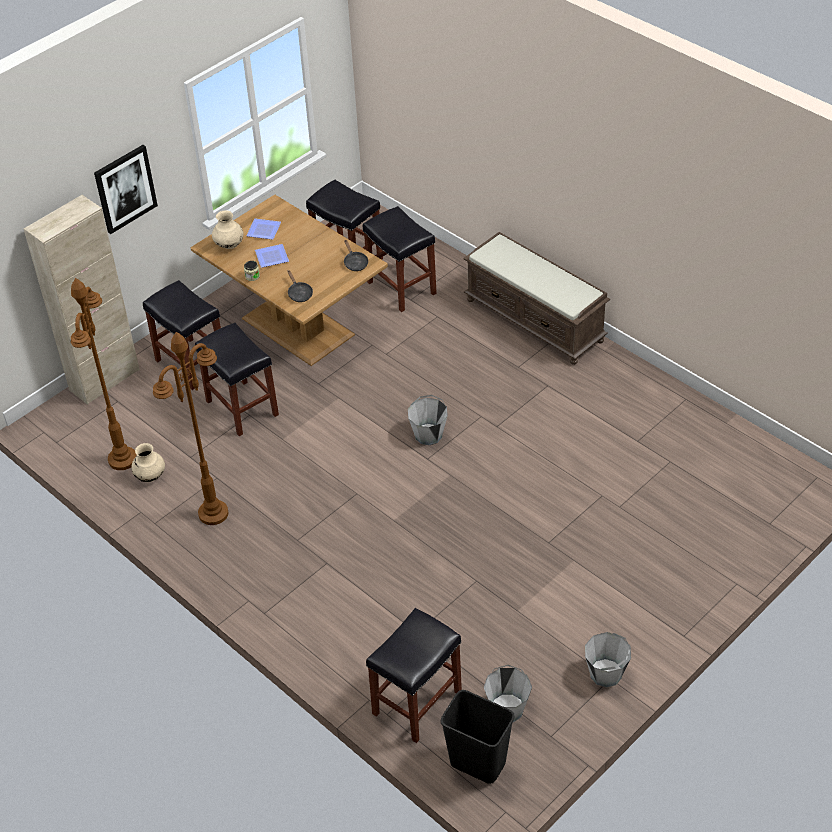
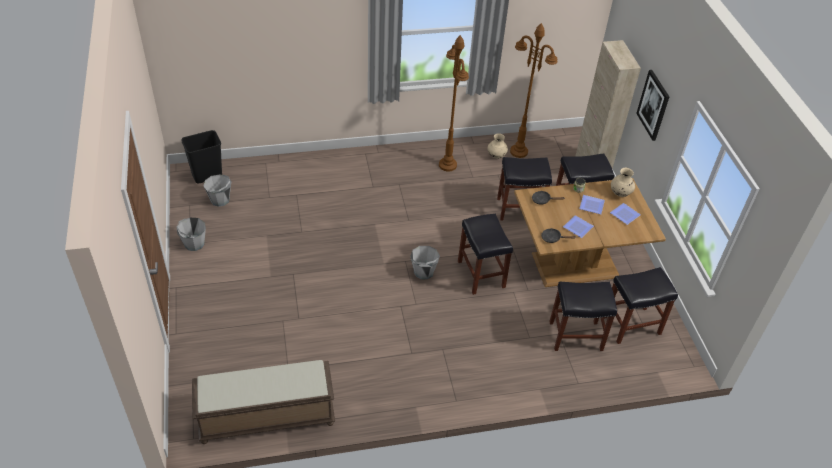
camera: 120 degrees right, 0 degrees up
black stool [366,608,462,743] -> black stool moved to [458,214,513,295]
brown bench [463,232,610,365] -> brown bench moved to [192,360,335,444]
none -> plate [563,215,594,238]

